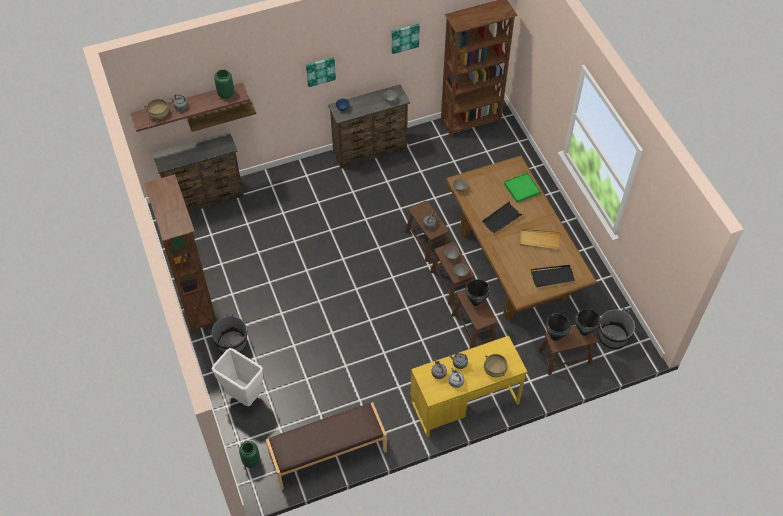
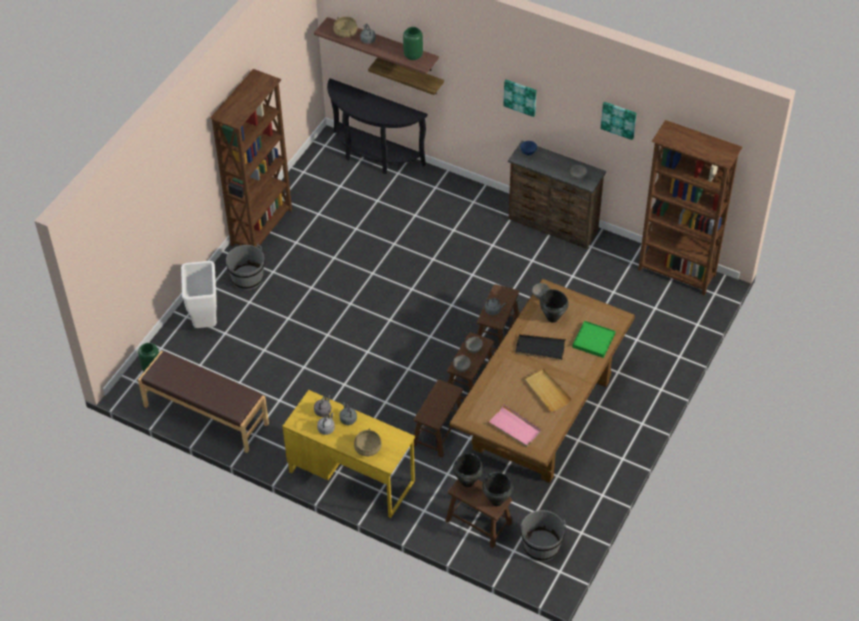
camera: 50 degrees right, 5 degrees down
brown dresser [152,131,244,212] -> black console table [327,78,428,174]
black cooking pot [465,279,490,306] -> black cooking pot moved to [540,289,569,323]
black tray [531,265,575,288] -> pink tray [487,404,541,447]

